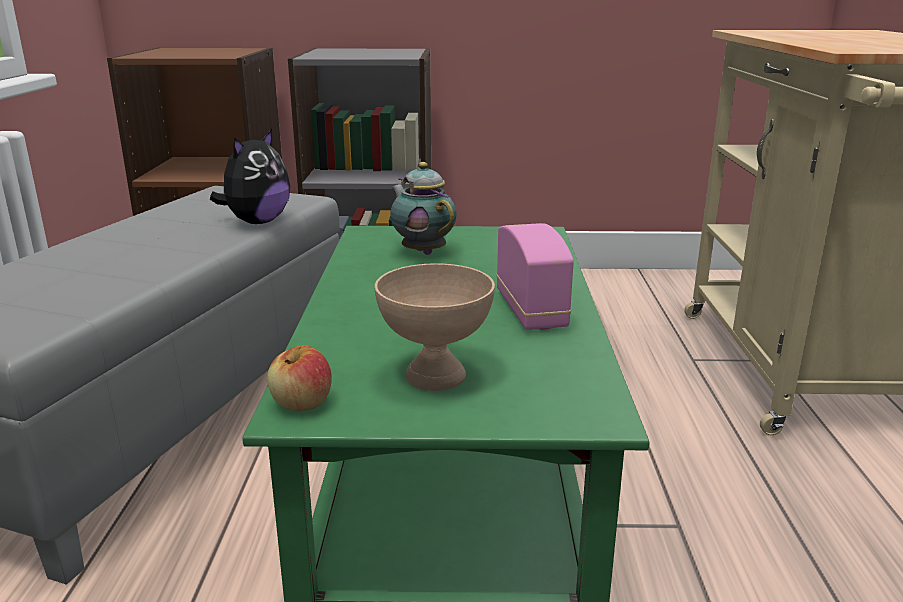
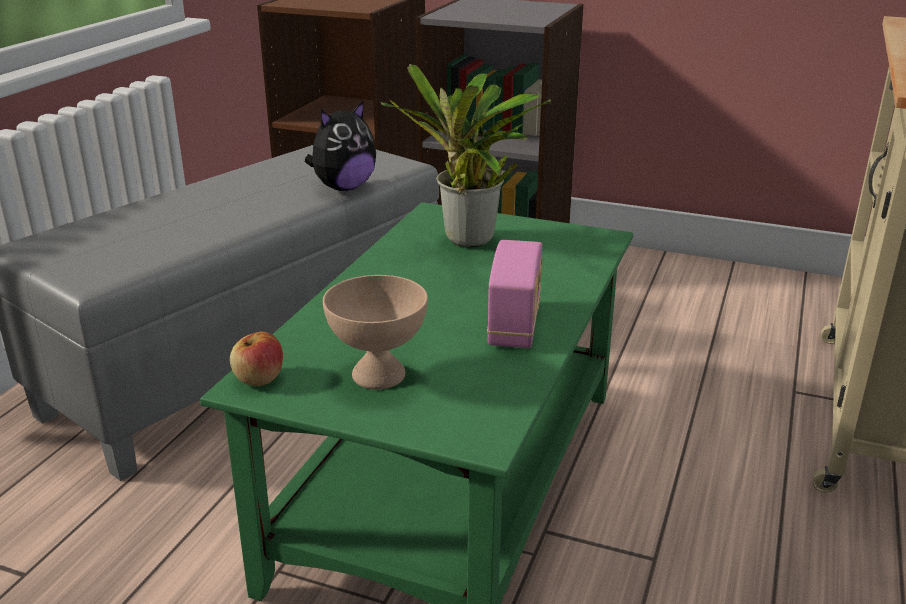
camera: 20 degrees right, 5 degrees up
teapot [390,162,457,255] -> potted plant [380,64,551,248]

